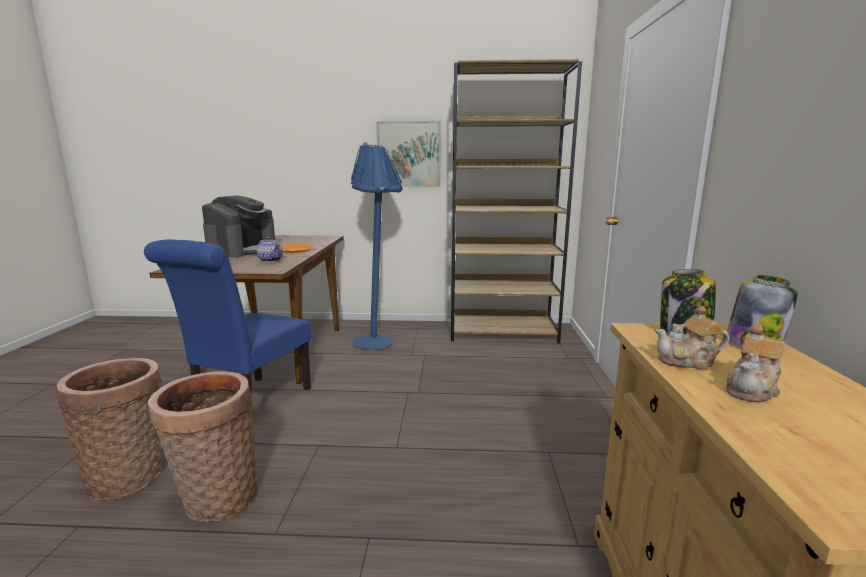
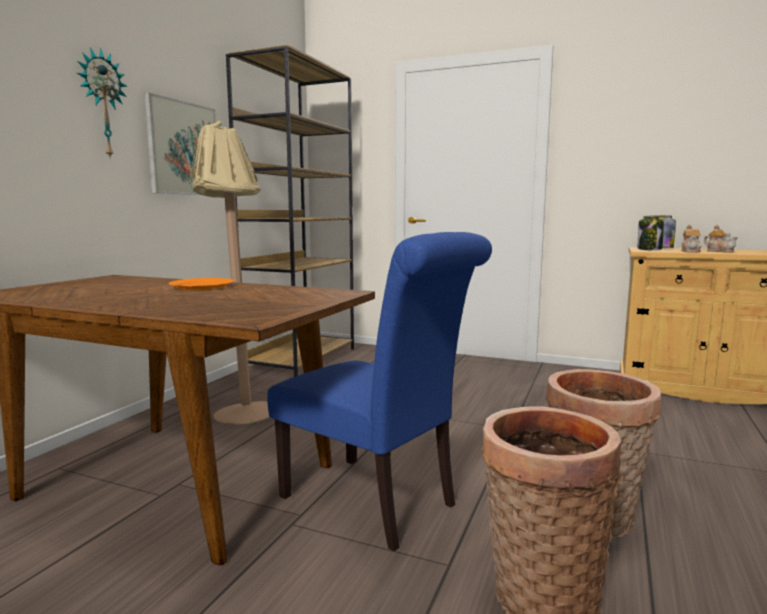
camera: 70 degrees left, 5 degrees down
coffee machine [202,195,275,258] -> none
teapot [257,237,283,262] -> none
blue floor lamp [351,141,403,350] -> beige floor lamp [190,121,269,424]
none -> wall clock [77,47,127,159]

